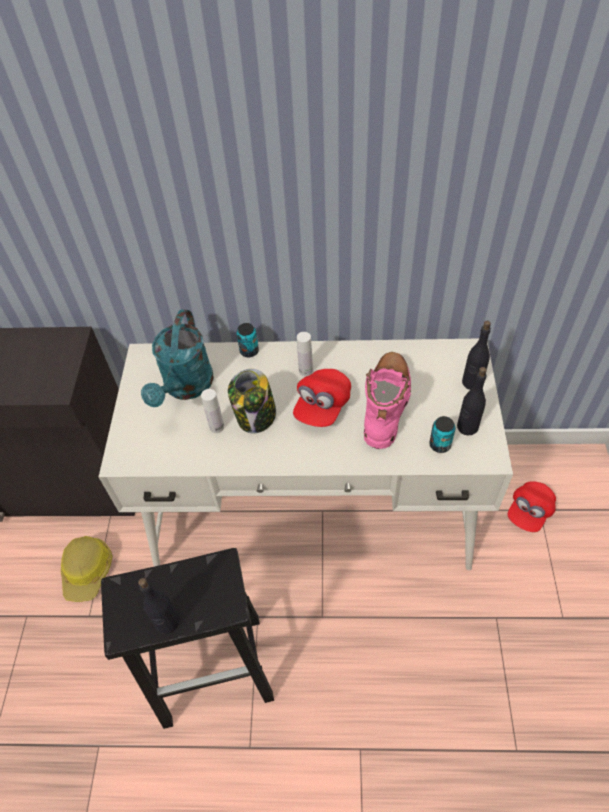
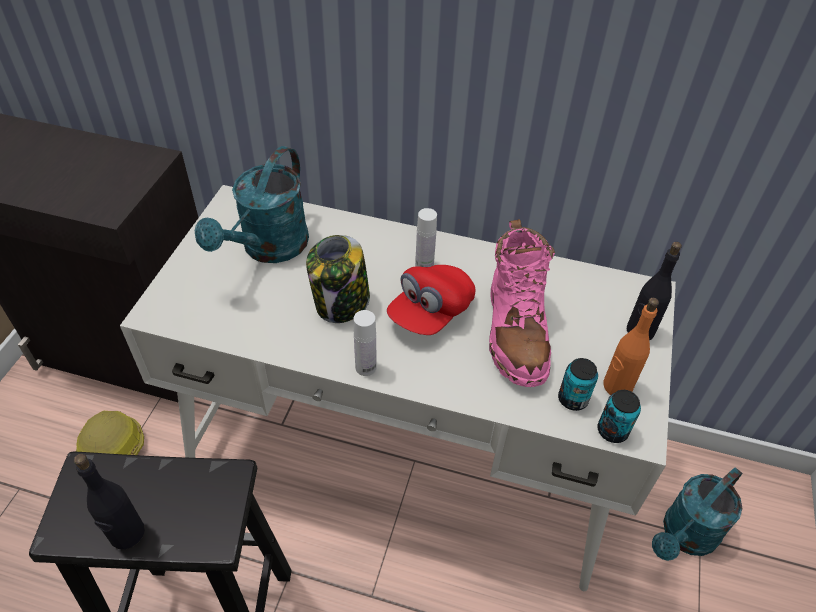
camera: 10 degrees right, 5 degrees down
white bottle [201,389,224,433] -> white bottle moved to [354,310,377,376]
can [236,323,259,357] -> can moved to [597,390,641,443]
pink boot [364,352,411,449] -> pink boot turned 150 degrees clockwise [489,219,555,387]
black bottle [457,367,487,435] -> orange bottle [603,298,659,395]
red cap [507,482,556,532] -> turquoise watering can [652,467,742,561]

